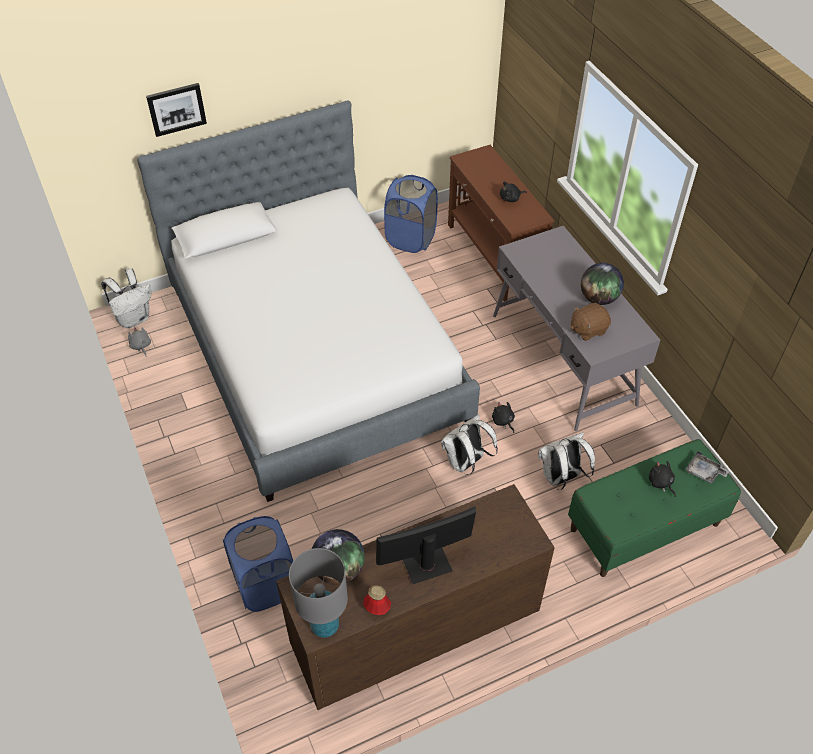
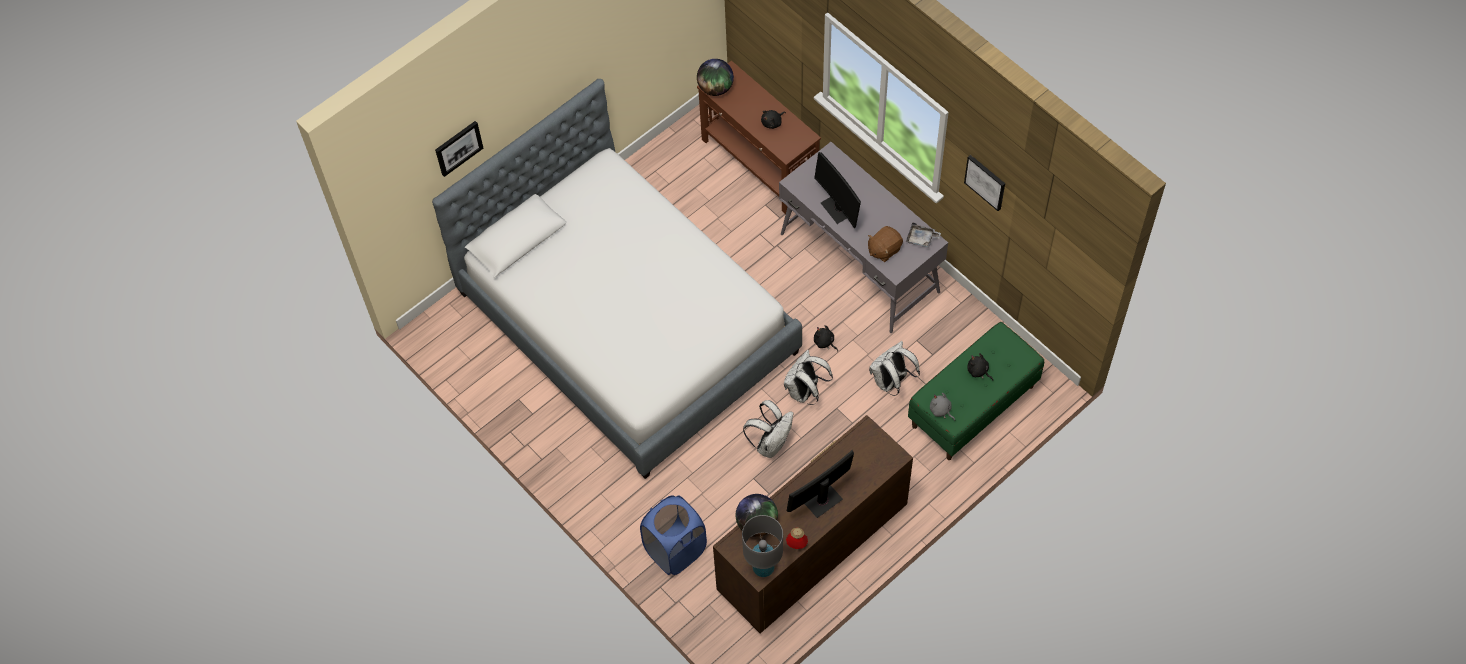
camera: 15 degrees left, 10 degrees up
white backpack [101,268,151,328] -> white backpack moved to [743,400,793,458]
grey plush toy [128,328,151,356] -> grey plush toy moved to [930,393,955,421]
blue laundry basket [384,175,438,253] -> none
globe [581,263,624,305] -> globe moved to [697,59,734,96]
grey tray [685,451,729,484] -> grey tray moved to [906,222,941,248]
none -> monitor [814,152,861,228]
none -> picture [964,155,1005,211]

